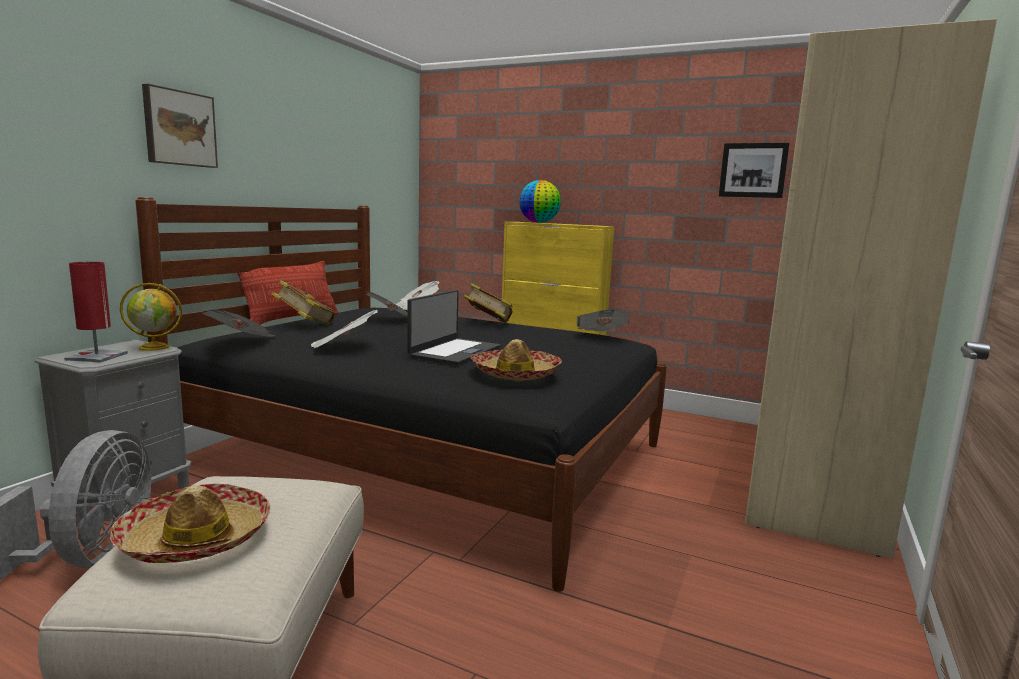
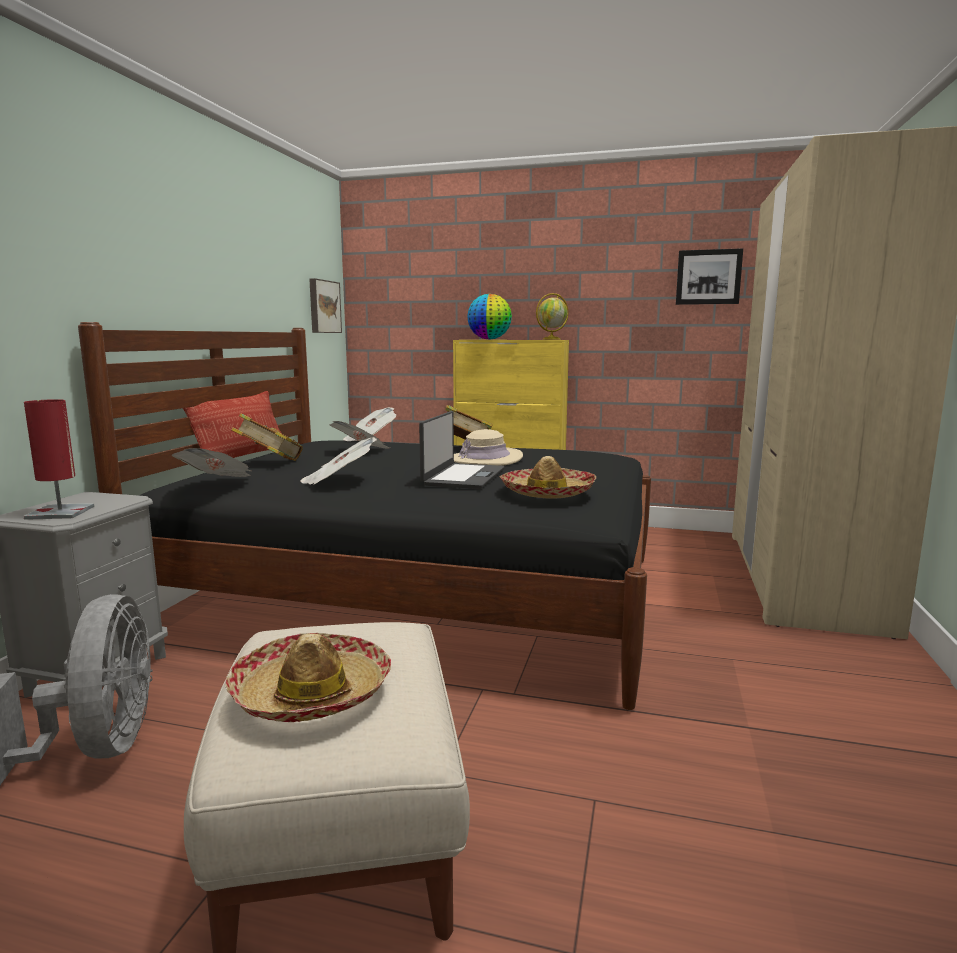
camera: 10 degrees left, 0 degrees up
globe [120,283,182,351] -> globe moved to [536,293,568,340]
picture [142,84,218,168] -> picture moved to [309,278,342,333]
newspaper [577,309,630,331] -> none
none -> beige hat [454,429,523,466]

